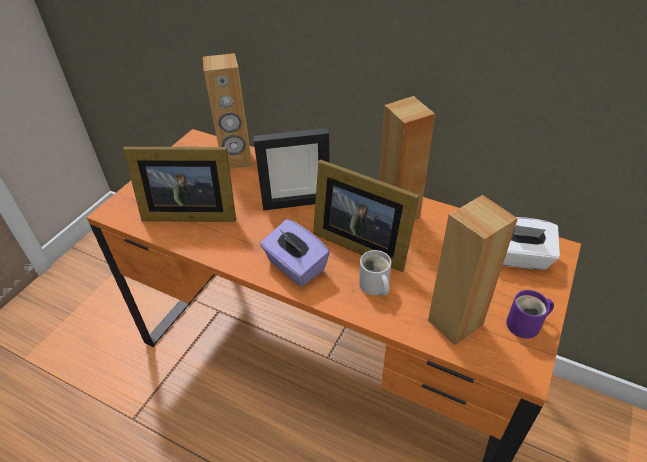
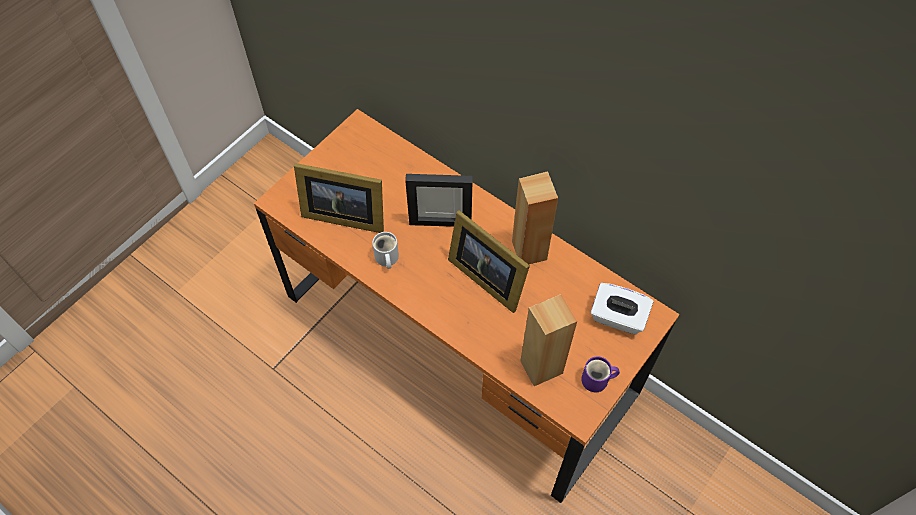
camera: 10 degrees right, 15 degrees up
brown speaker [203,53,253,169] -> none
purple tissue box [260,219,330,286] -> none
white mug [359,250,391,296] -> white mug moved to [372,232,399,269]

